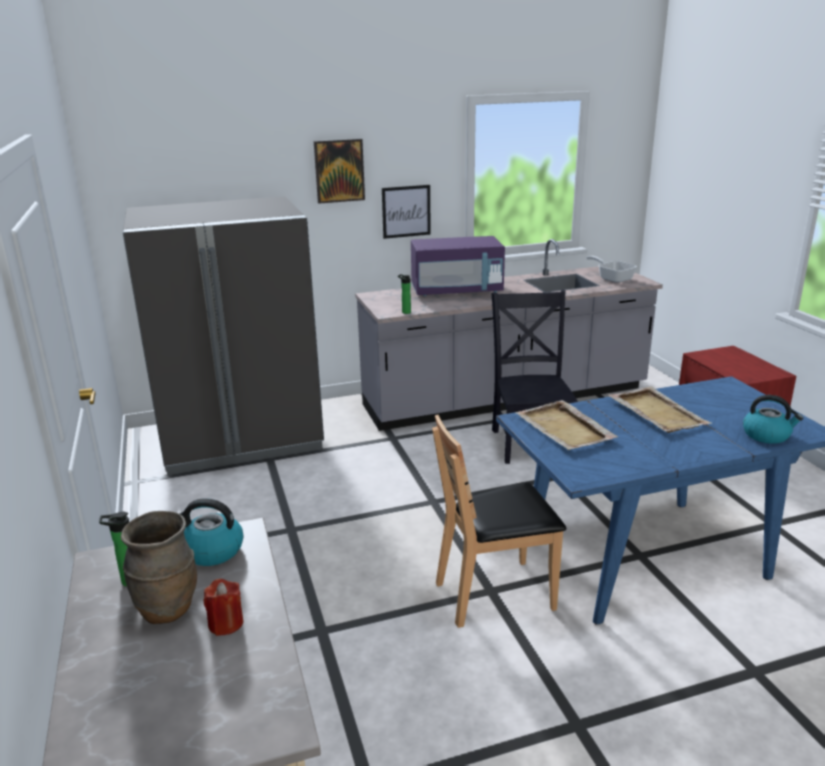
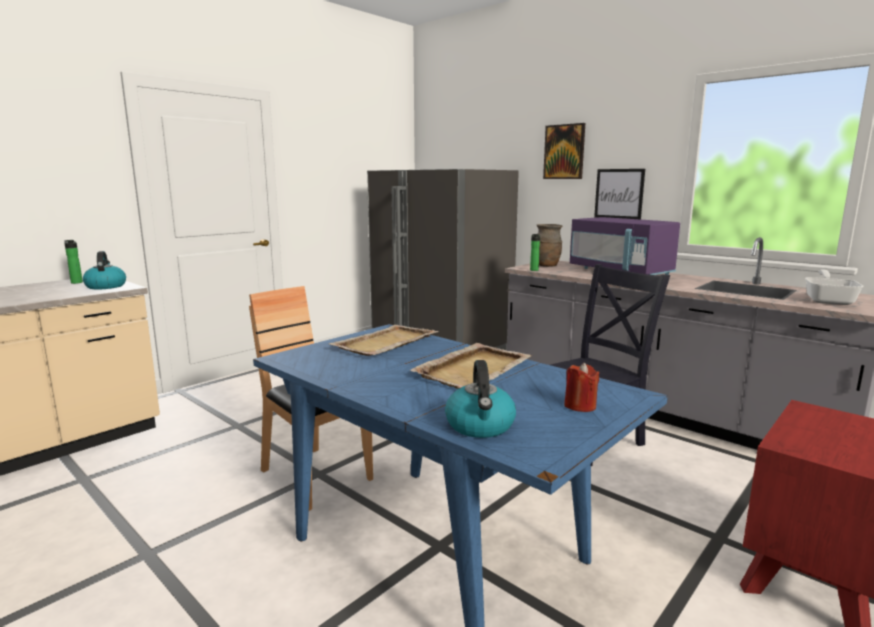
camera: 60 degrees right, 10 degrees down
brown vase [121,511,197,624] -> brown vase moved to [537,224,562,267]
red candle [204,579,243,636] -> red candle moved to [564,363,599,412]

